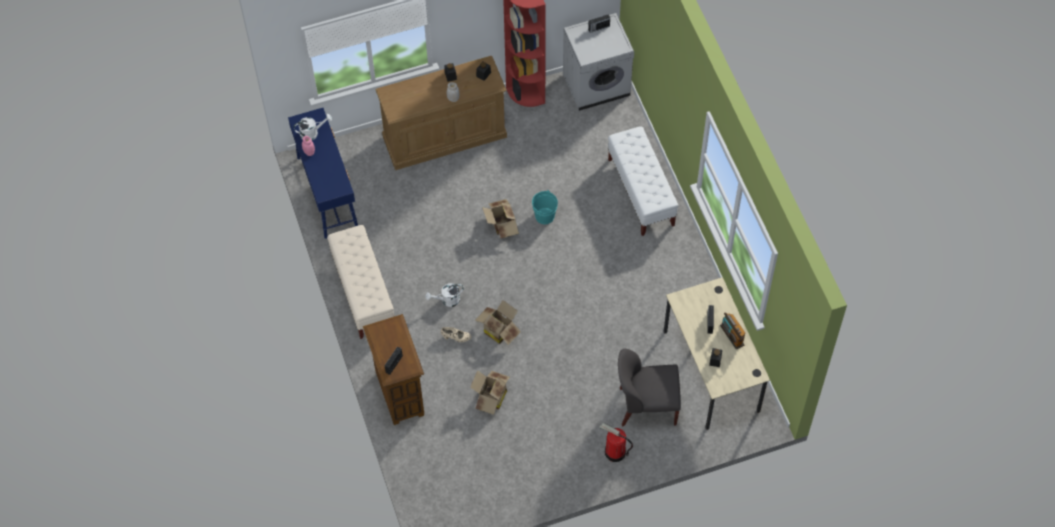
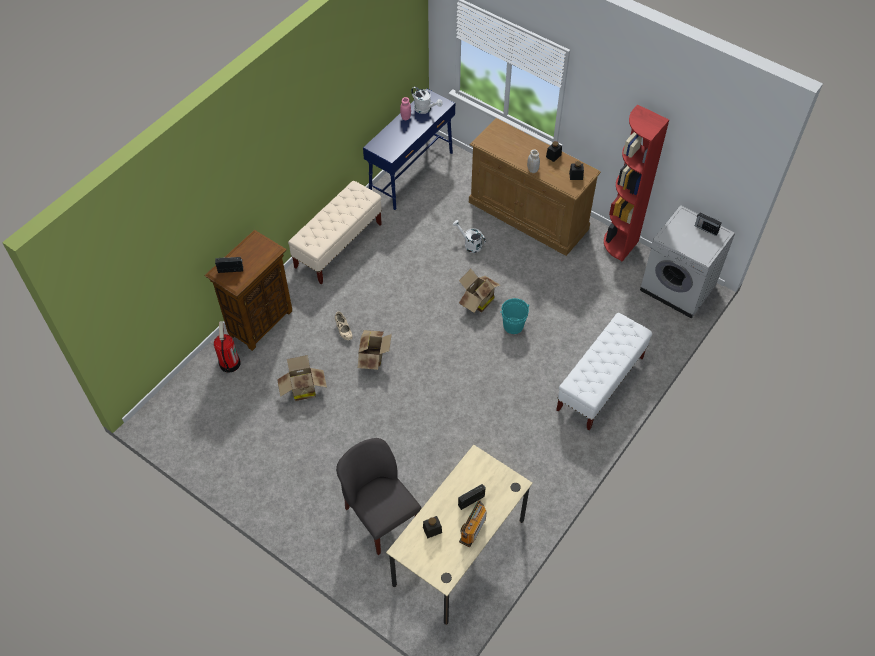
camera: 55 degrees right, 5 degrees down
white watering can [425,283,464,307] -> white watering can moved to [453,220,486,253]
fire extinguisher [599,423,633,462] -> fire extinguisher moved to [214,321,240,373]

